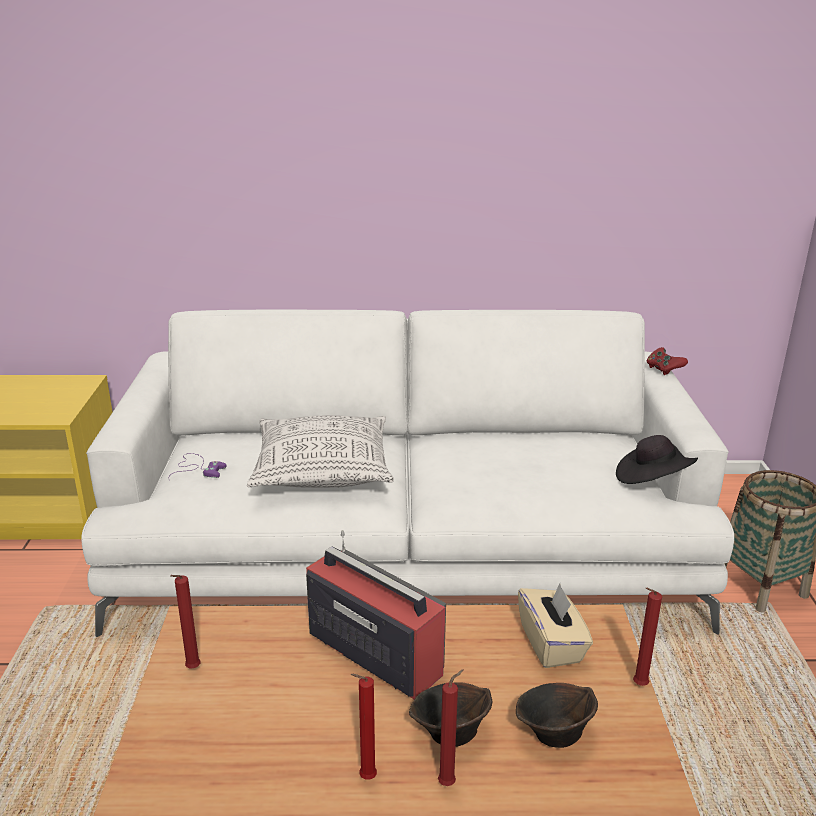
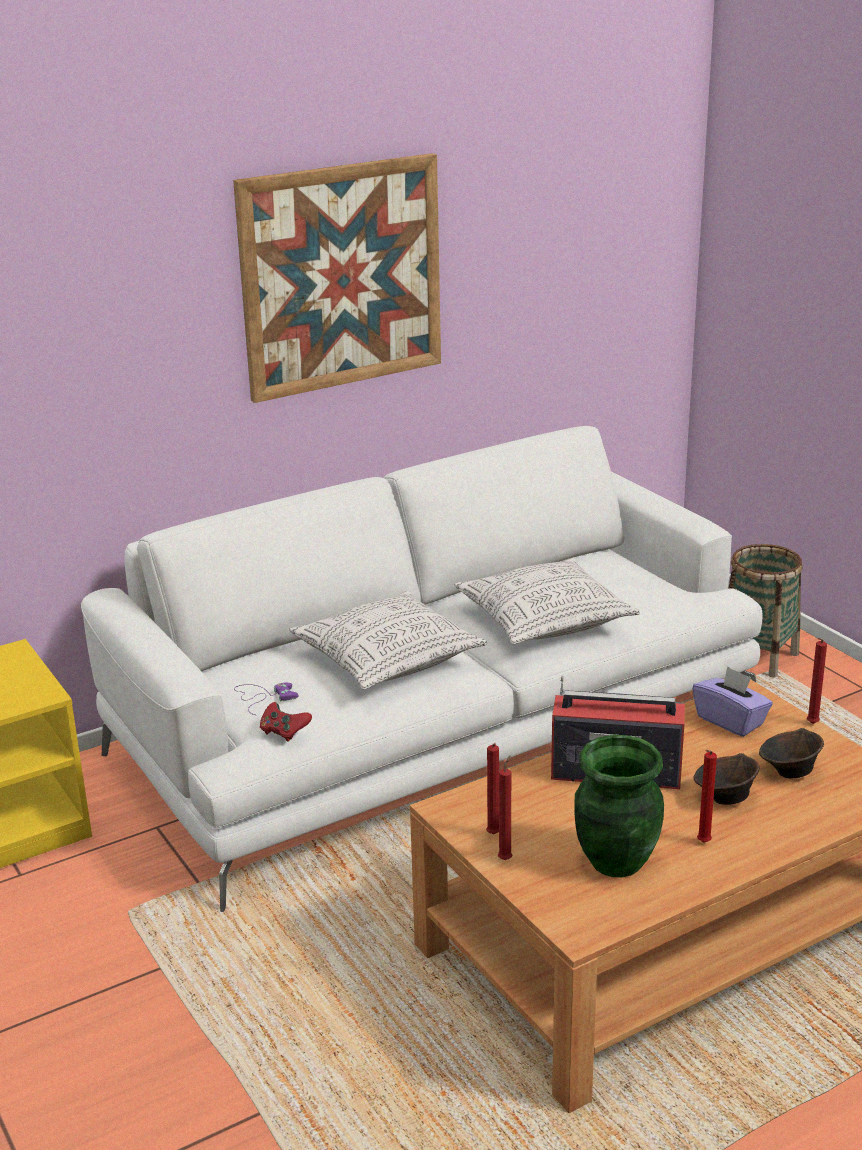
camera: 30 degrees left, 0 degrees up
red candle [438,669,464,786] -> red candle moved to [498,756,512,860]
beige tissue box [518,583,593,668] -> purple tissue box [692,666,773,737]
black hat [616,435,698,484] -> none
red game controller [647,347,688,375] -> red game controller moved to [260,702,312,742]
none -> picture [233,153,441,403]
none -> pillow [454,558,640,644]
none -> green vase [574,735,664,877]

